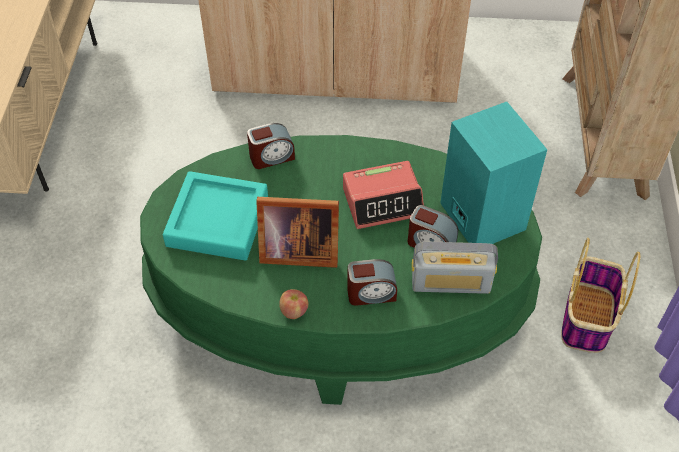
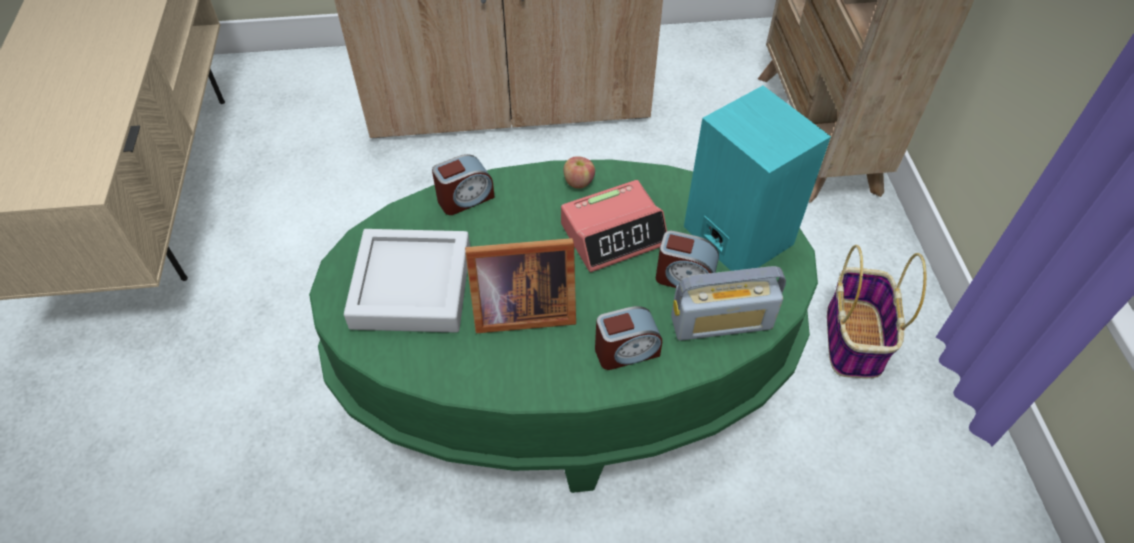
camera: 10 degrees left, 0 degrees up
turquoise tray [163,171,268,261] -> grey tray [344,229,470,333]
apple [279,289,308,319] -> apple moved to [563,156,595,189]

